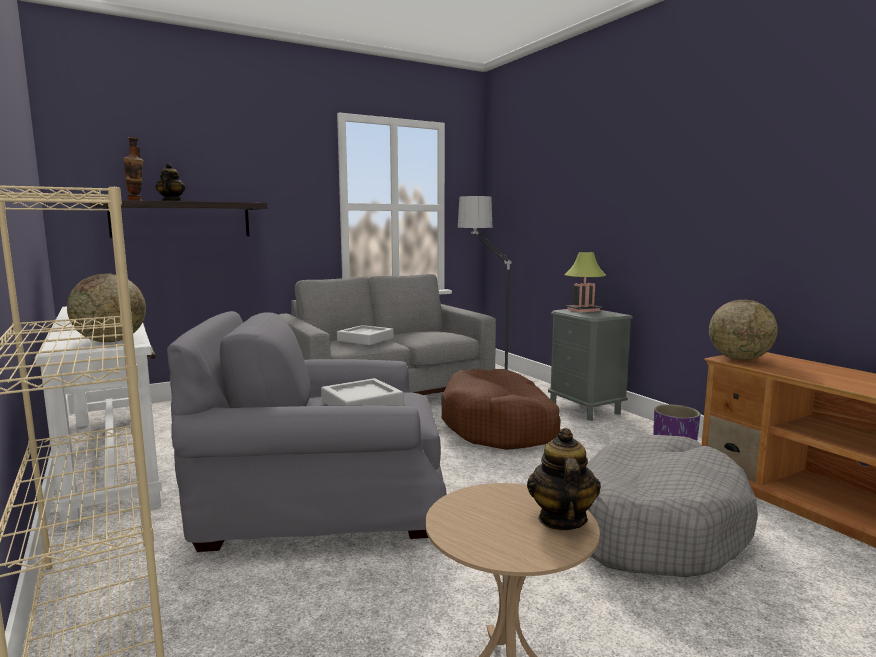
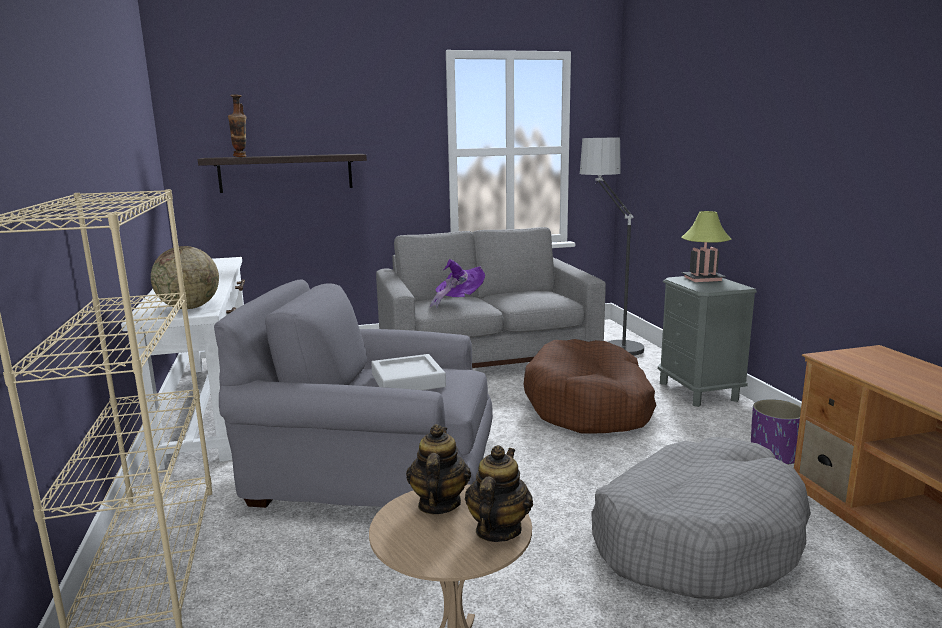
camera: 15 degrees right, 5 degrees up
teapot [156,163,186,201] -> teapot moved to [406,424,471,514]
grey tray [337,325,393,345] -> purple hat [430,259,485,309]
globe [709,299,778,360] -> none

